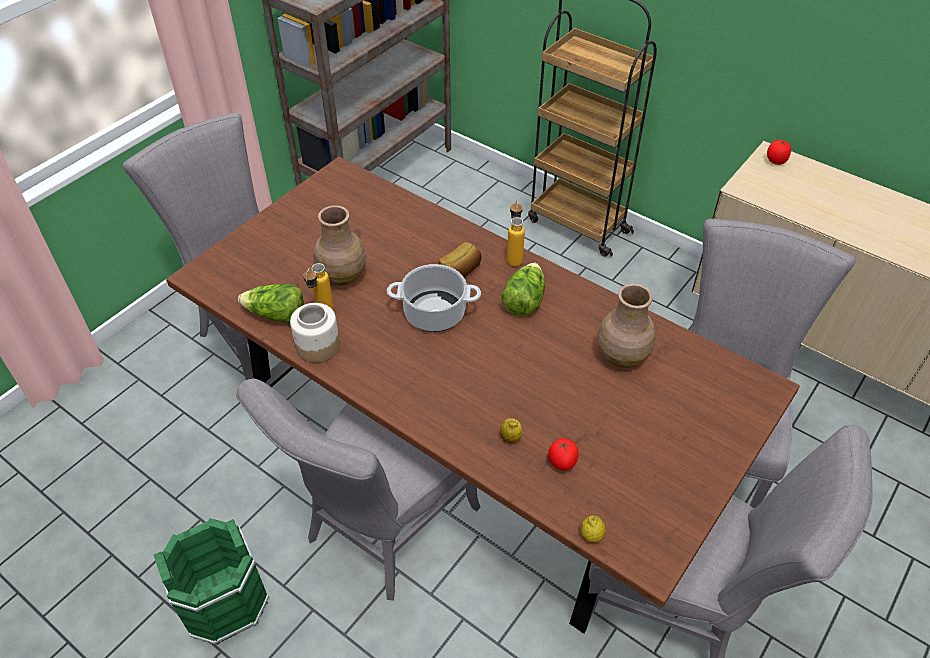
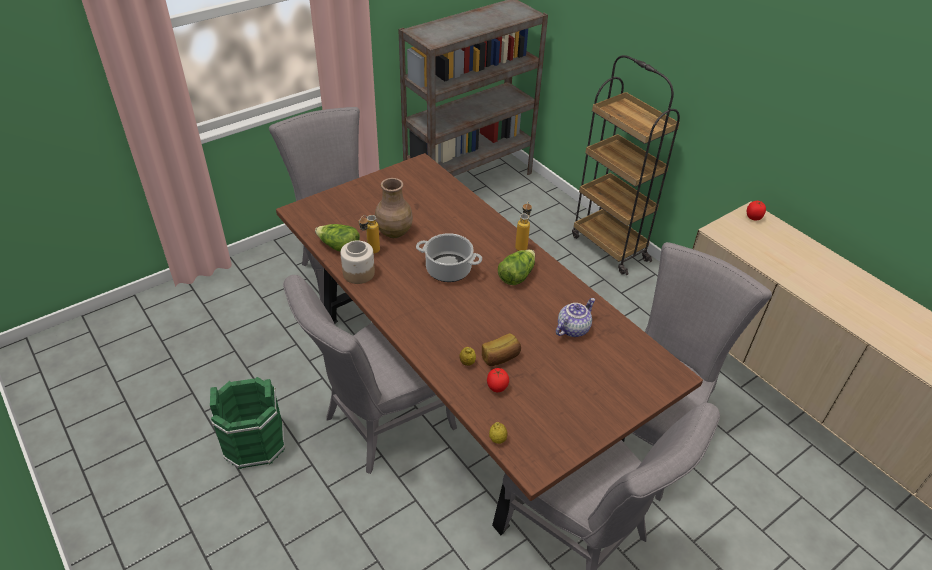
camera: 15 degrees right, 5 degrees down
bread [438,242,481,277] -> bread moved to [482,333,521,366]
brown vase [597,284,656,368] -> teapot [556,298,595,337]

